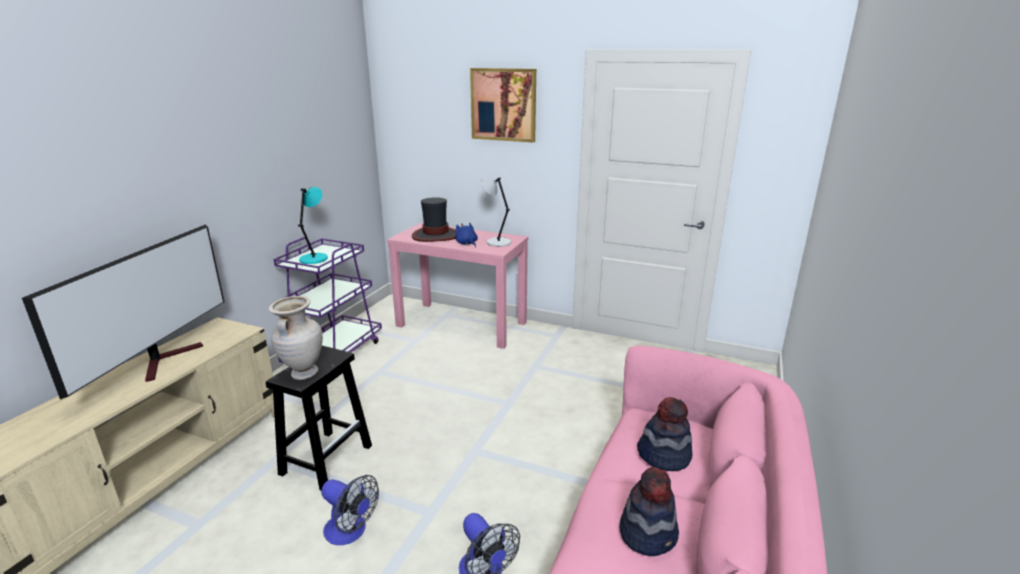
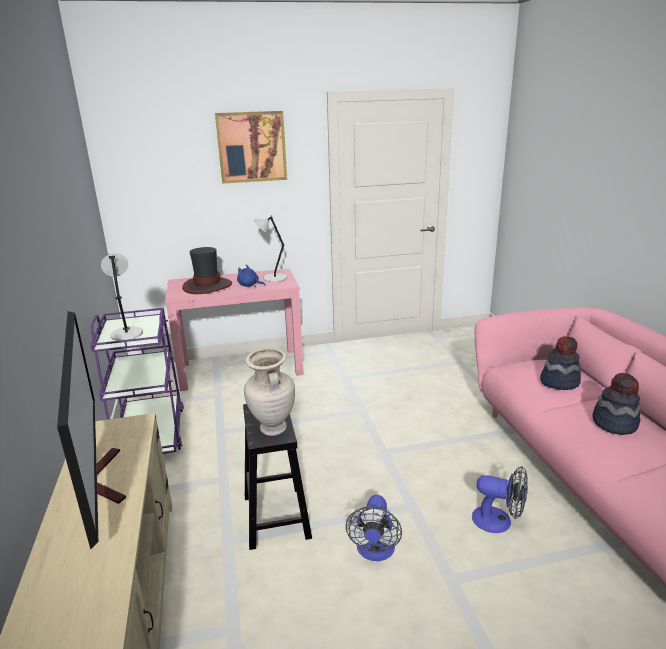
camera: 35 degrees left, 0 degrees up
turquoise table lamp [298,187,328,264] -> grey table lamp [101,253,143,341]
fan [321,475,379,545] -> fan turned 105 degrees clockwise [346,495,402,561]

